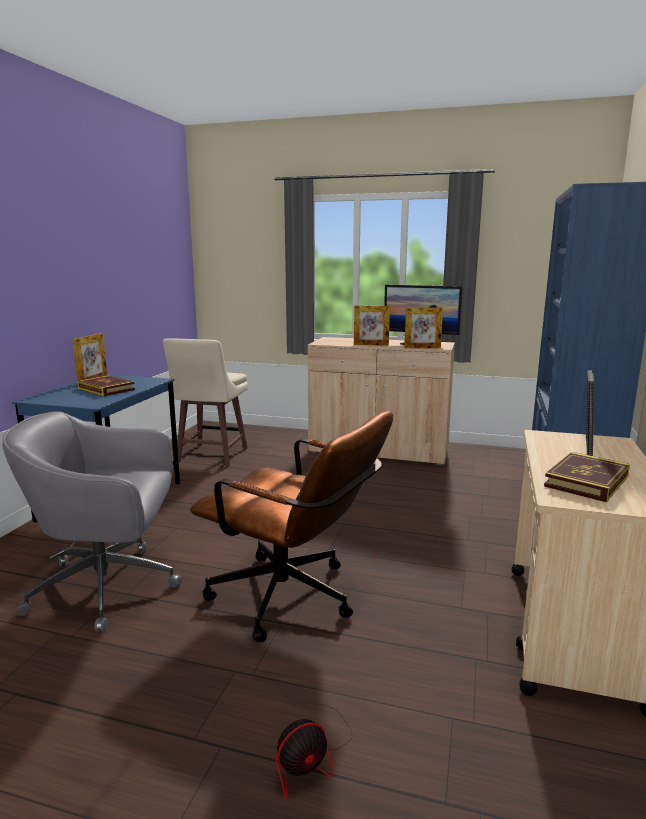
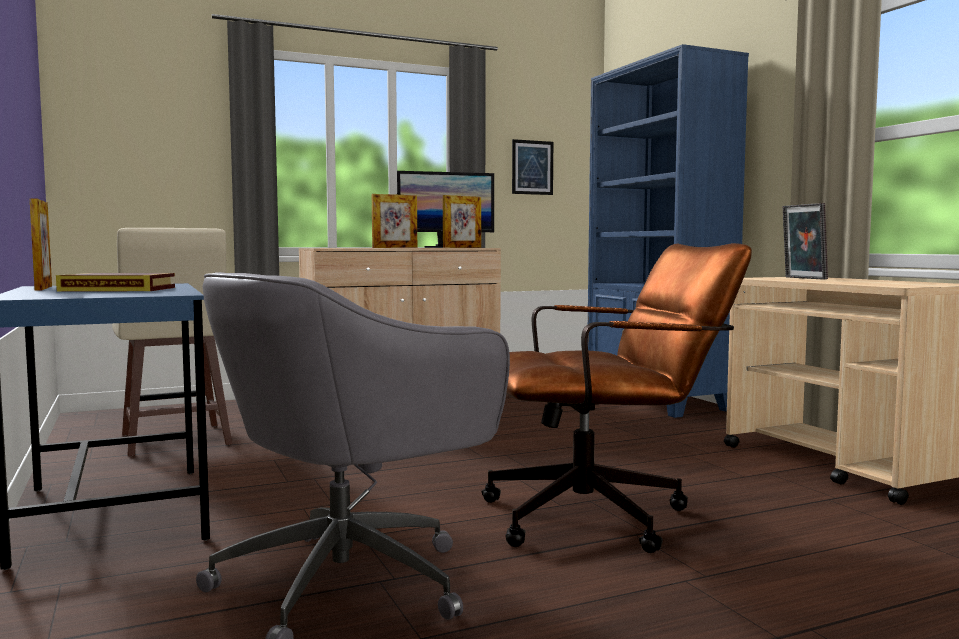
camera: 40 degrees left, 10 degrees down
fan [276,688,353,799] -> none
book [544,452,630,502] -> none
none -> picture [512,139,553,195]

